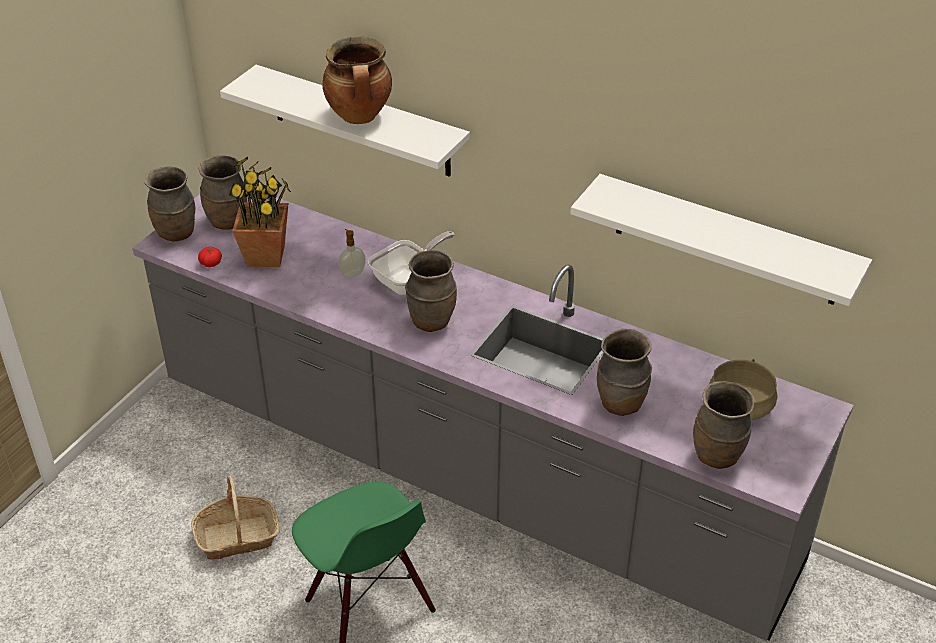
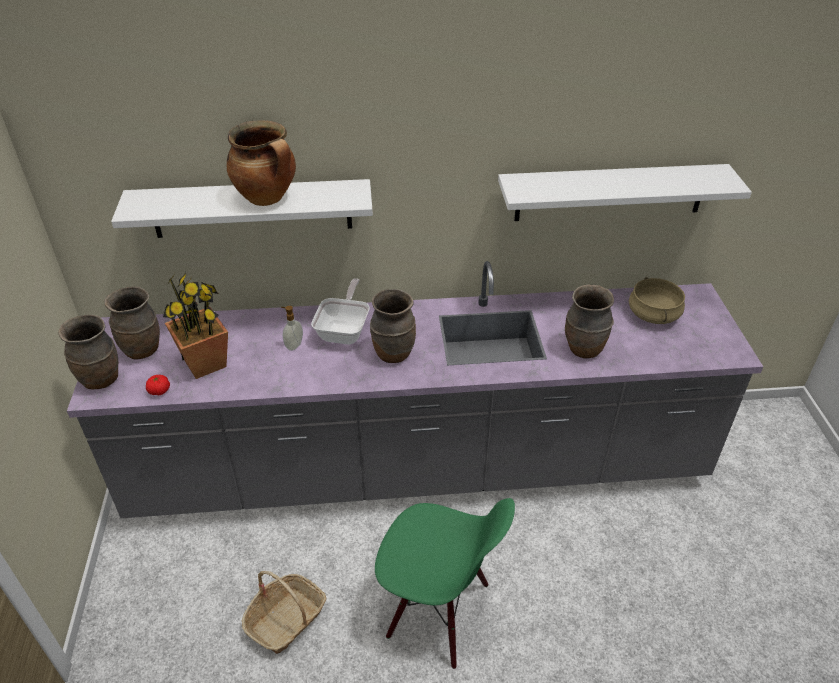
camera: 35 degrees left, 0 degrees up
brown vase [693,381,754,469] -> none

